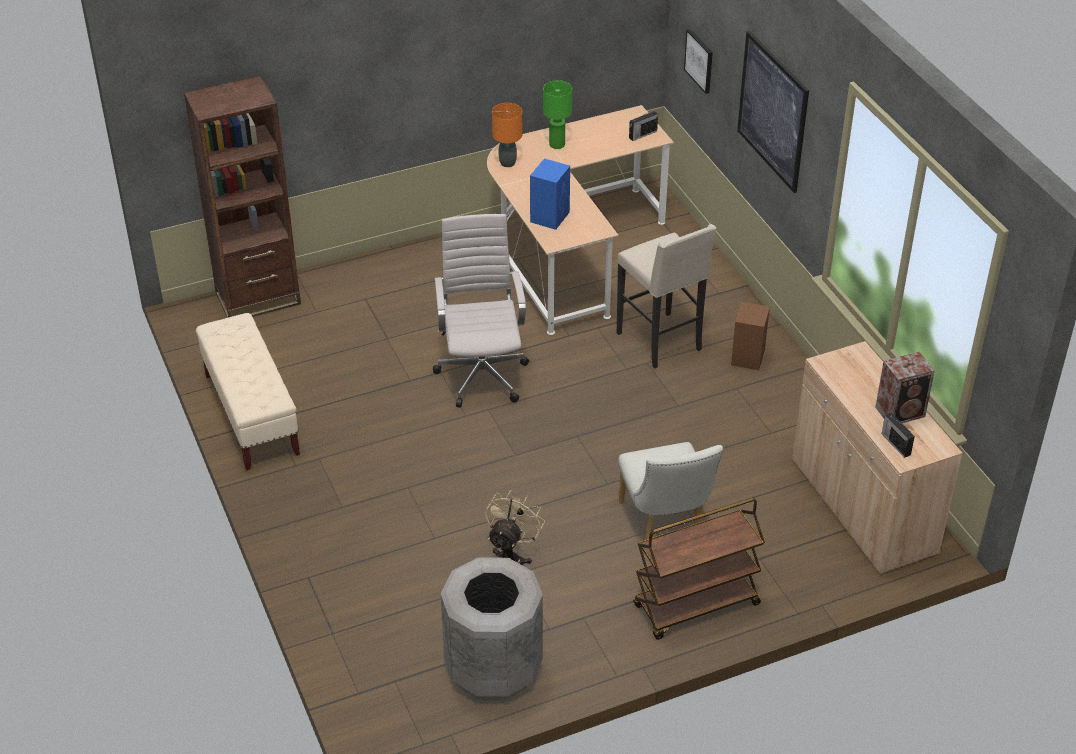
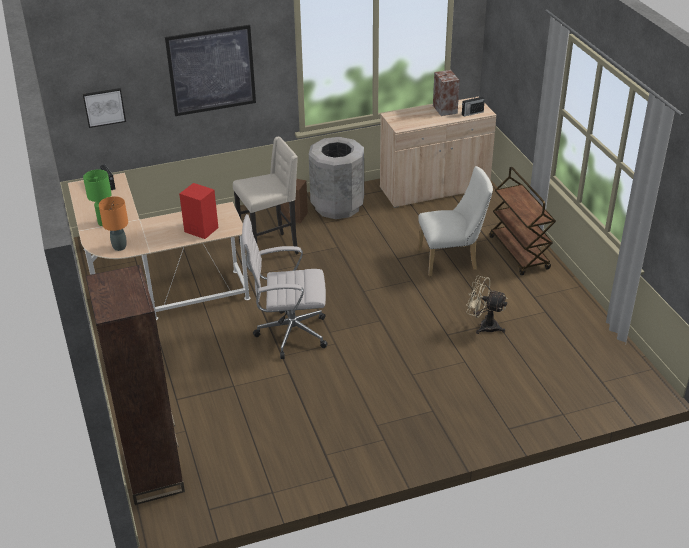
camera: 85 degrees left, 5 degrees down
beige bench [196,313,300,470] -> none
grey trash can [440,557,543,701] -> grey trash can moved to [309,137,364,219]
blue speaker [530,158,570,230] -> red speaker [179,183,219,239]

